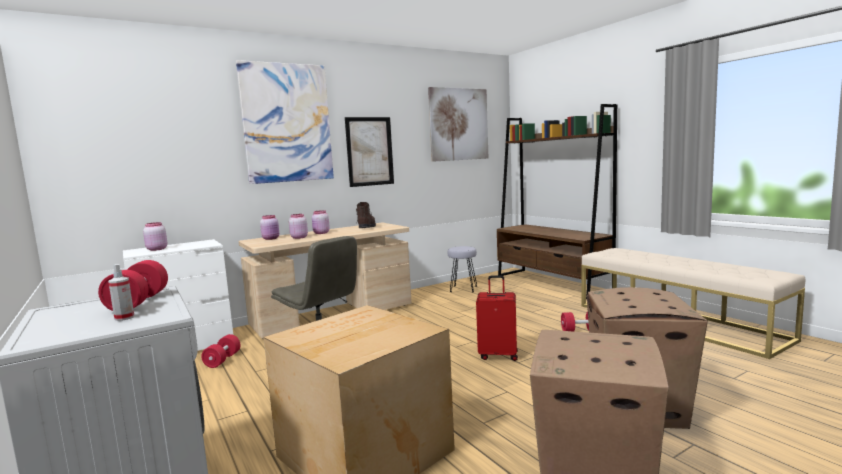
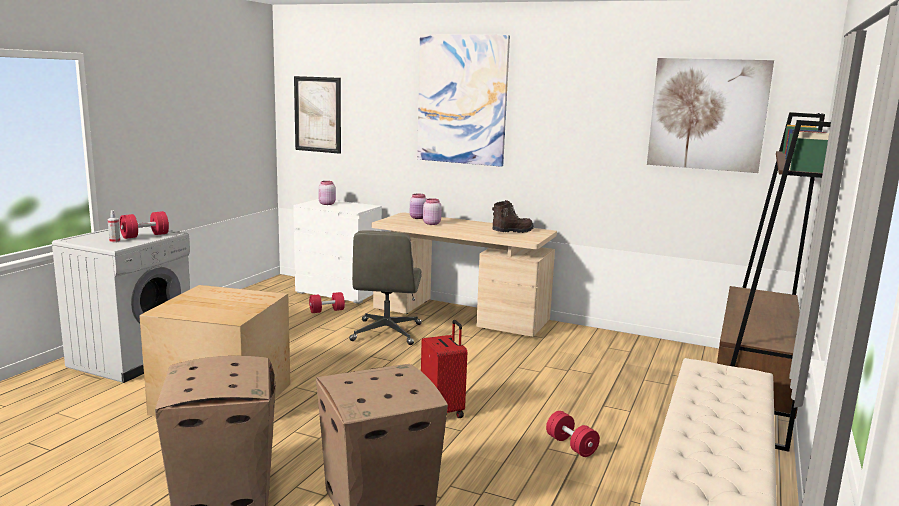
camera: 55 degrees right, 5 degrees up
pink jar [312,210,330,234] -> none
picture [345,117,394,187] -> picture moved to [294,76,341,154]
grey stool [448,246,477,293] -> none

